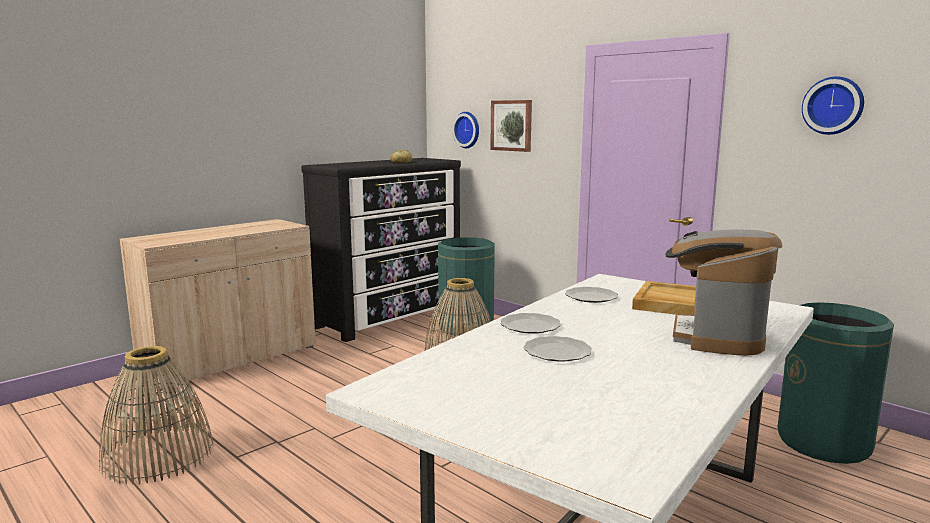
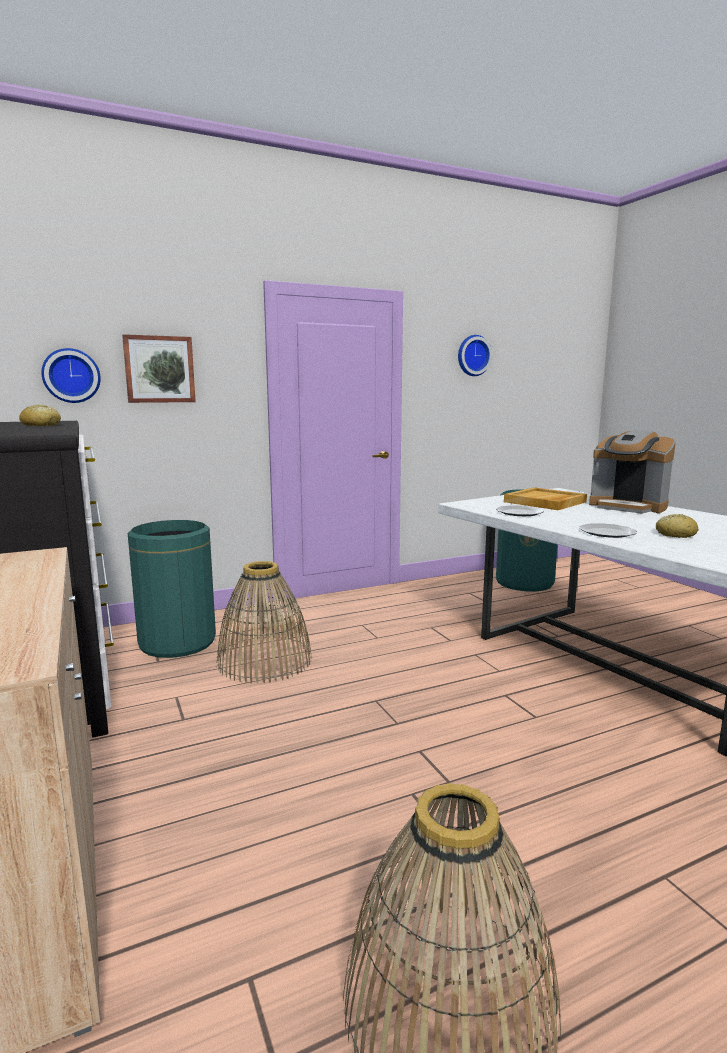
camera: 70 degrees left, 0 degrees up
plate [523,336,592,362] -> bread [656,514,699,538]

